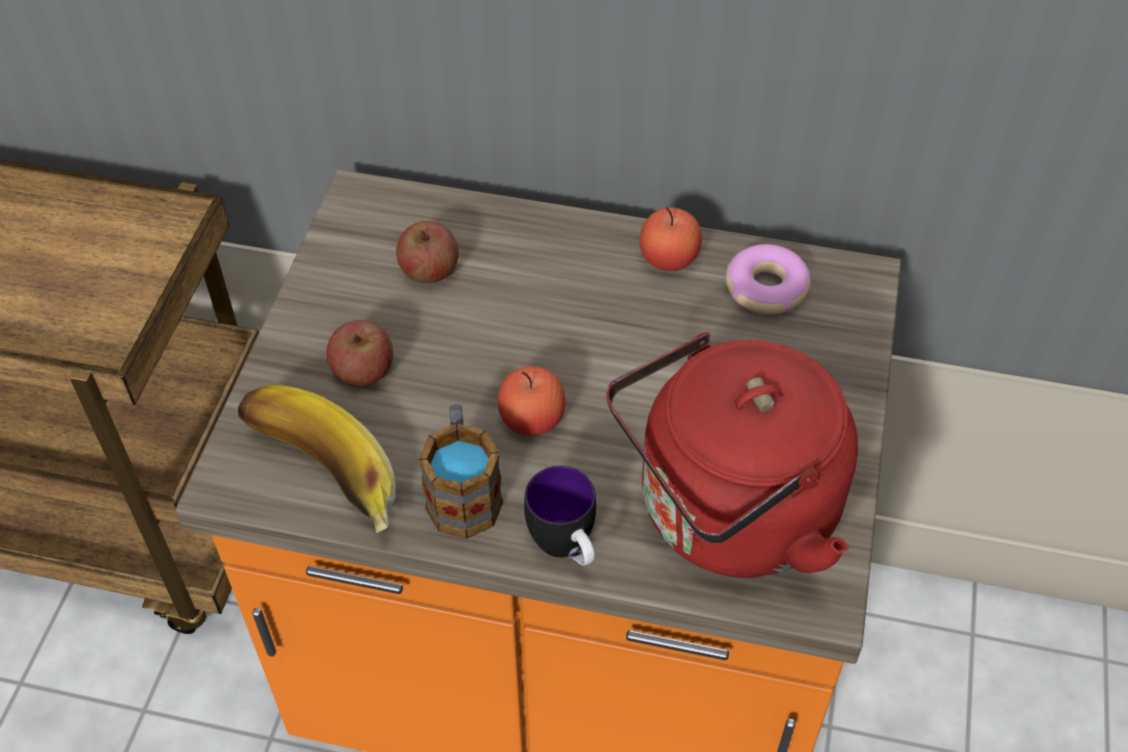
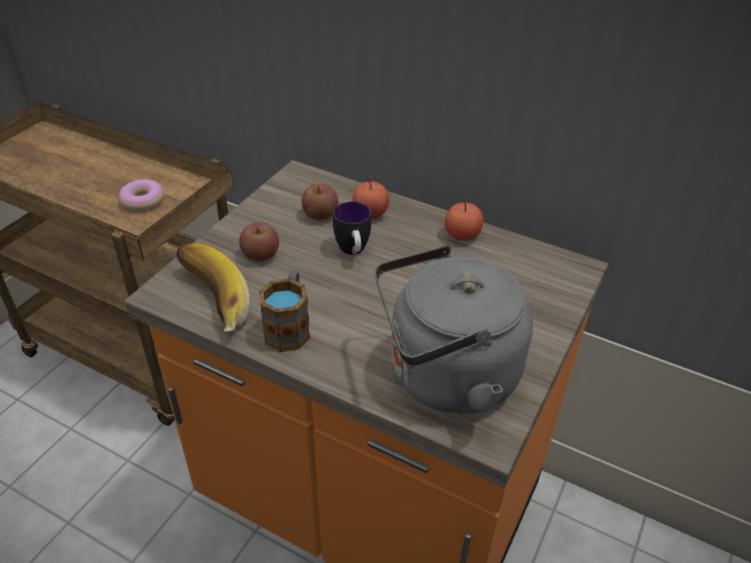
camera: 15 degrees right, 10 degrees down
apple [498,366,566,436] -> apple moved to [352,178,389,219]
mug [524,466,596,566] -> mug moved to [333,201,371,255]
red kettle [606,332,858,578] -> grey kettle [375,245,533,414]
donut [726,244,811,315] -> donut moved to [119,179,164,211]

